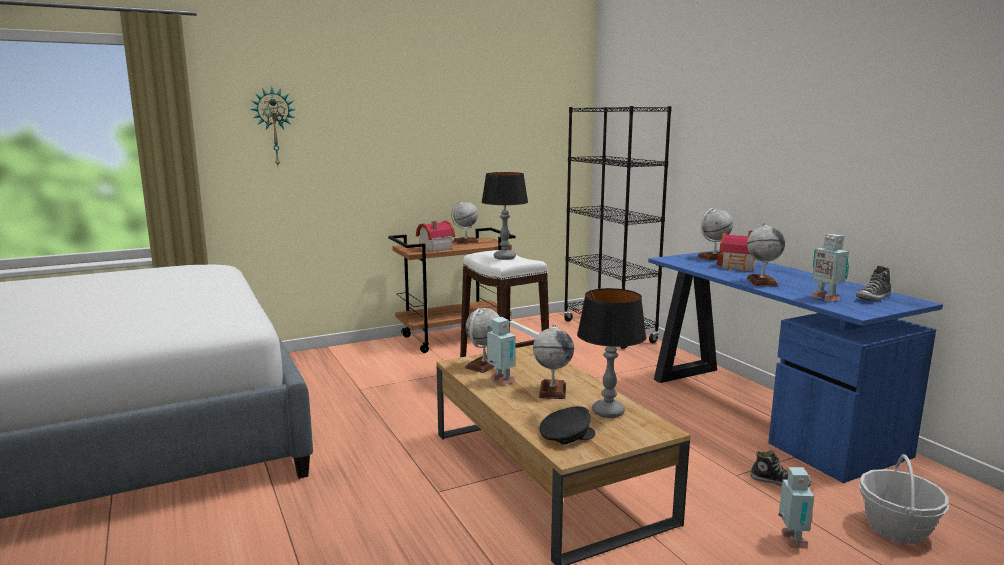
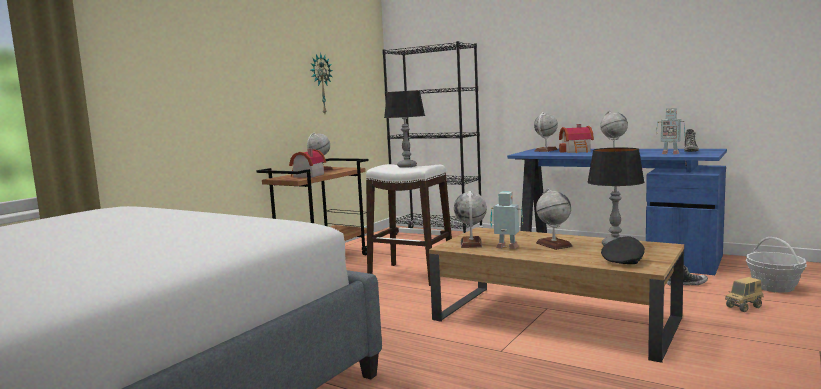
camera: 30 degrees left, 5 degrees down
wall clock [250,87,296,166] -> wall clock moved to [311,53,333,114]
toy robot [778,467,814,549] -> toy truck [725,277,764,312]

